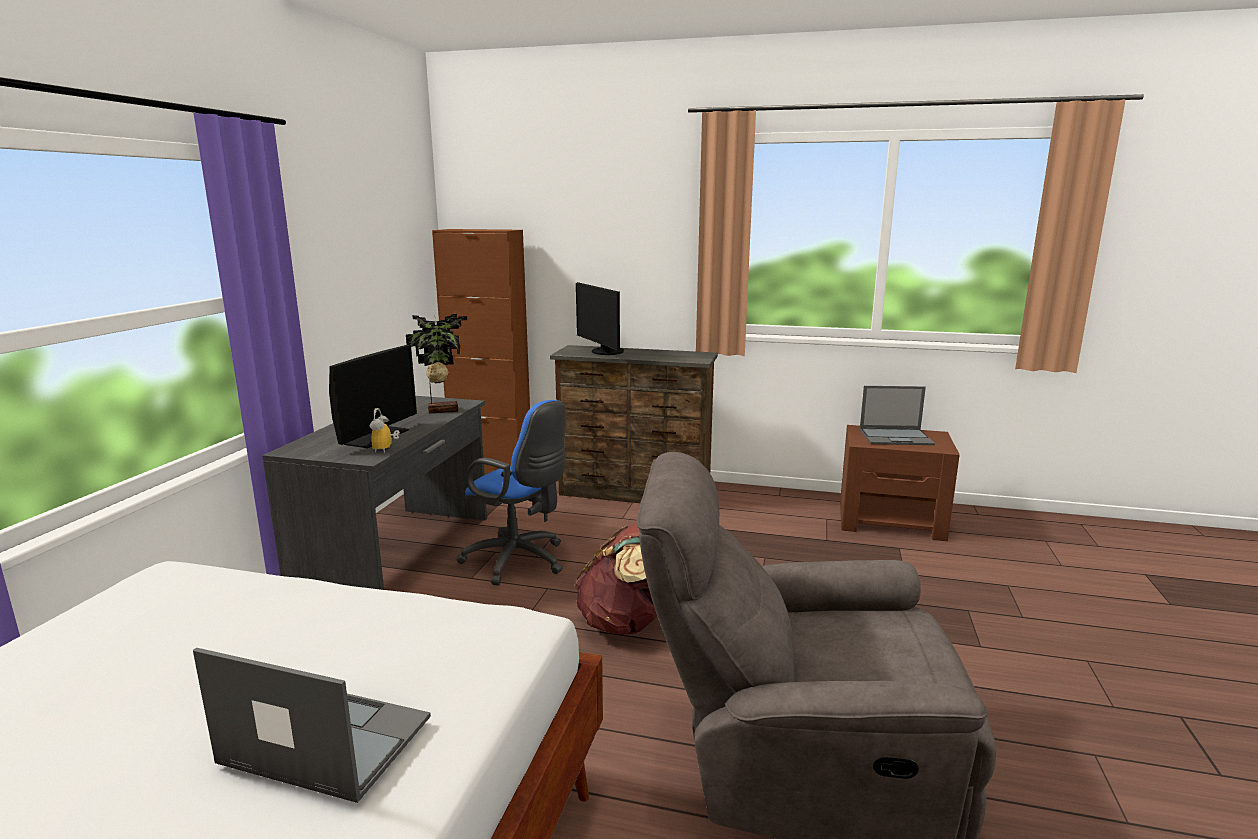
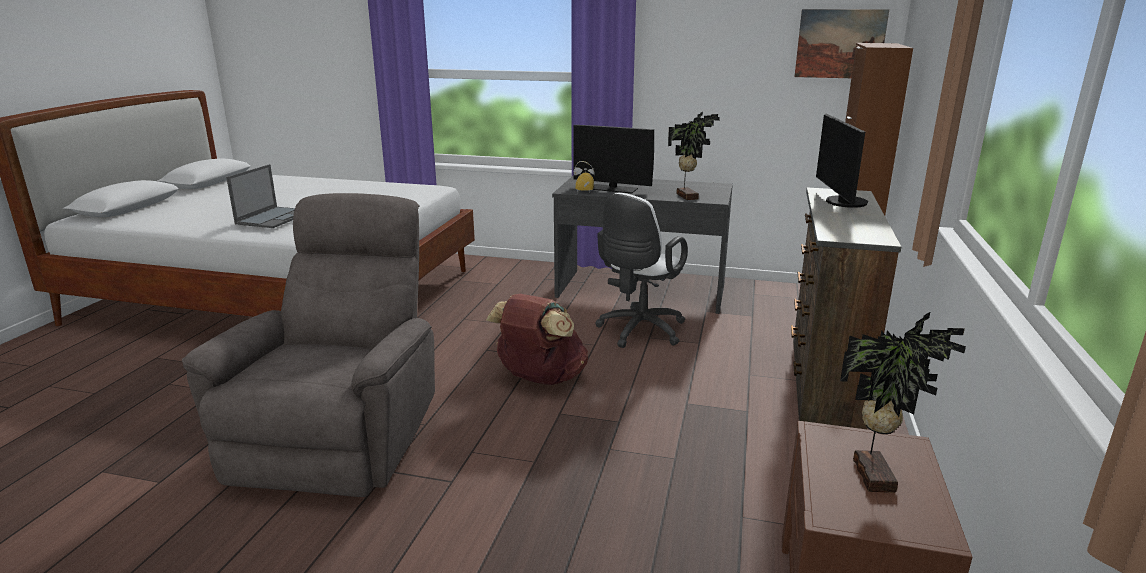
camera: 90 degrees right, 5 degrees up
blue office chair [457,400,566,586] -> white office chair [595,193,688,348]
monitor [576,282,624,355] -> monitor turned 60 degrees counterclockwise [816,114,868,208]
laptop [860,386,935,445] -> potted plant [840,312,966,493]
none -> picture [794,9,889,78]

